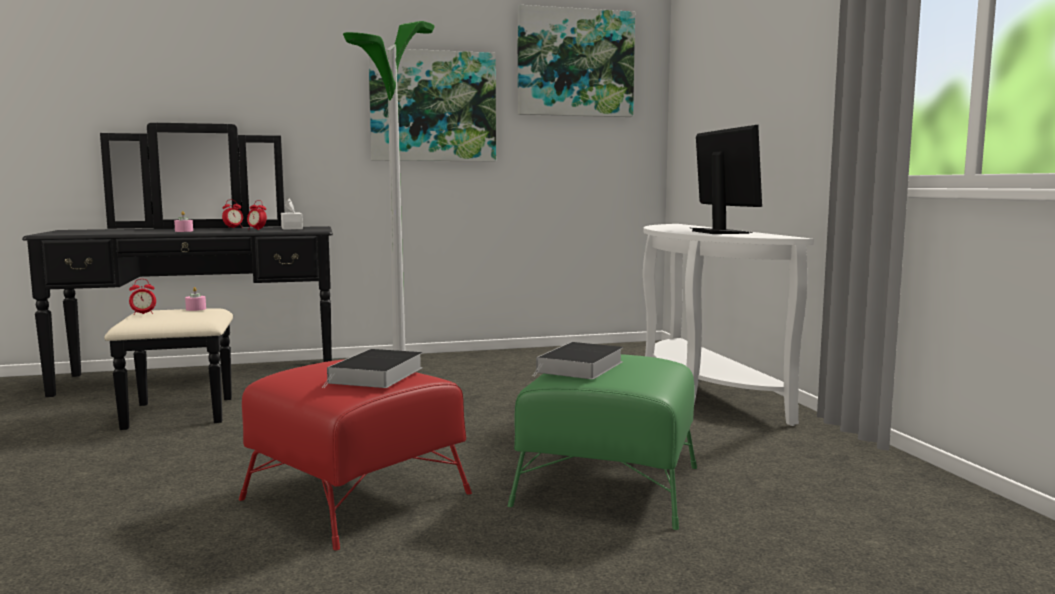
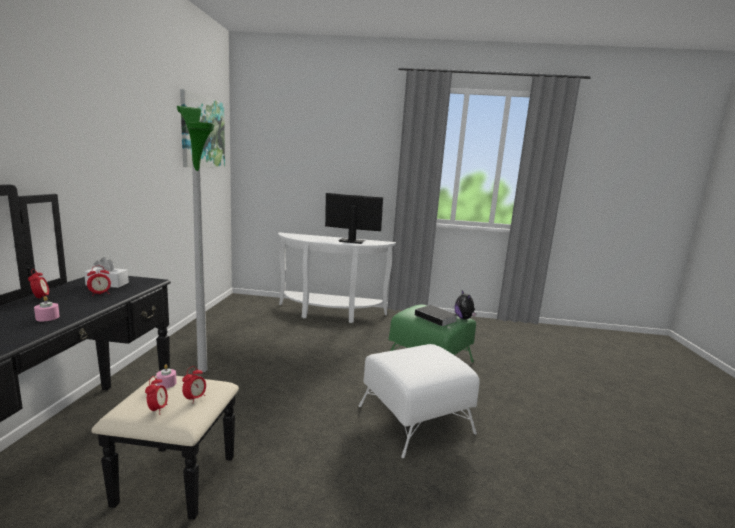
camera: 70 degrees left, 5 degrees up
red ottoman [239,359,472,550] -> white ottoman [359,344,480,458]
book [322,349,423,388] -> none
picture [368,48,496,161] -> none
none -> alarm clock [182,366,206,404]
none -> plush toy [455,290,477,320]

